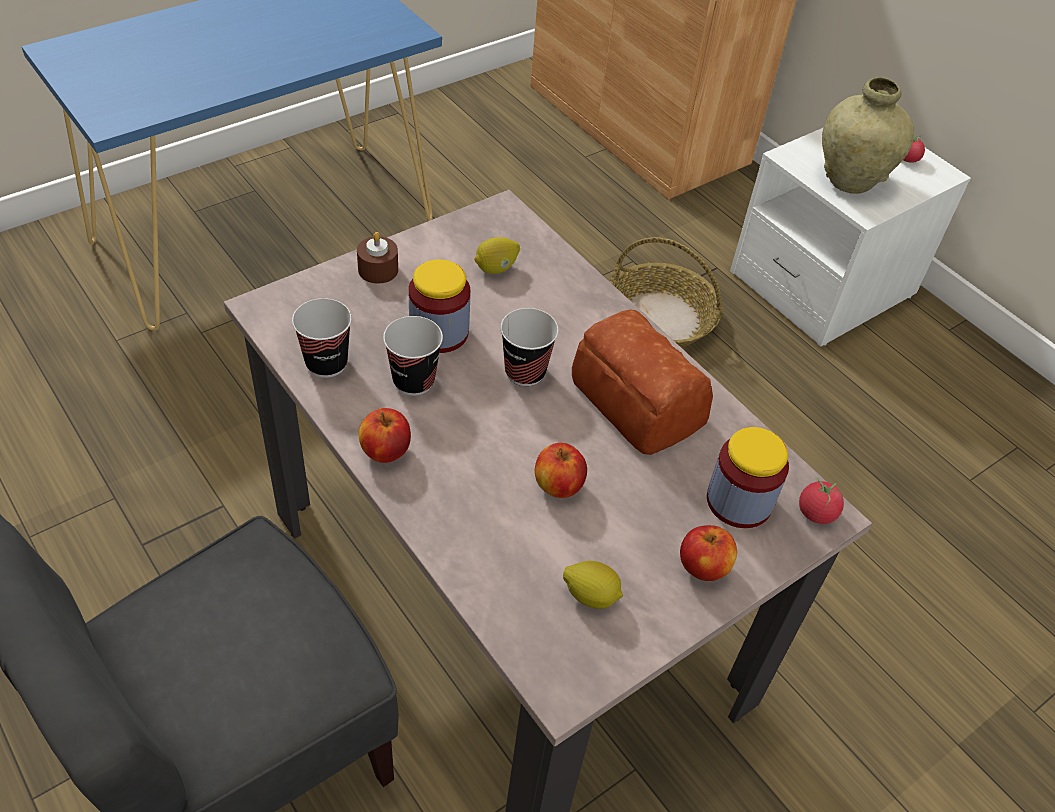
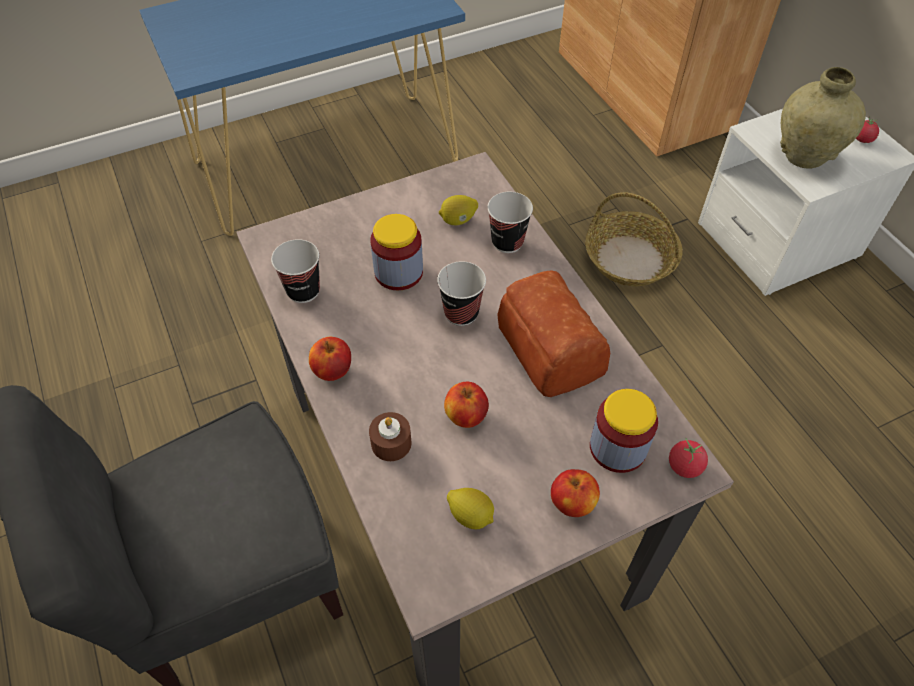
camera: 15 degrees right, 5 degrees up
brown candle [357,232,398,283] -> brown candle moved to [369,412,412,461]
cup [383,316,443,395] -> cup moved to [488,192,533,253]

